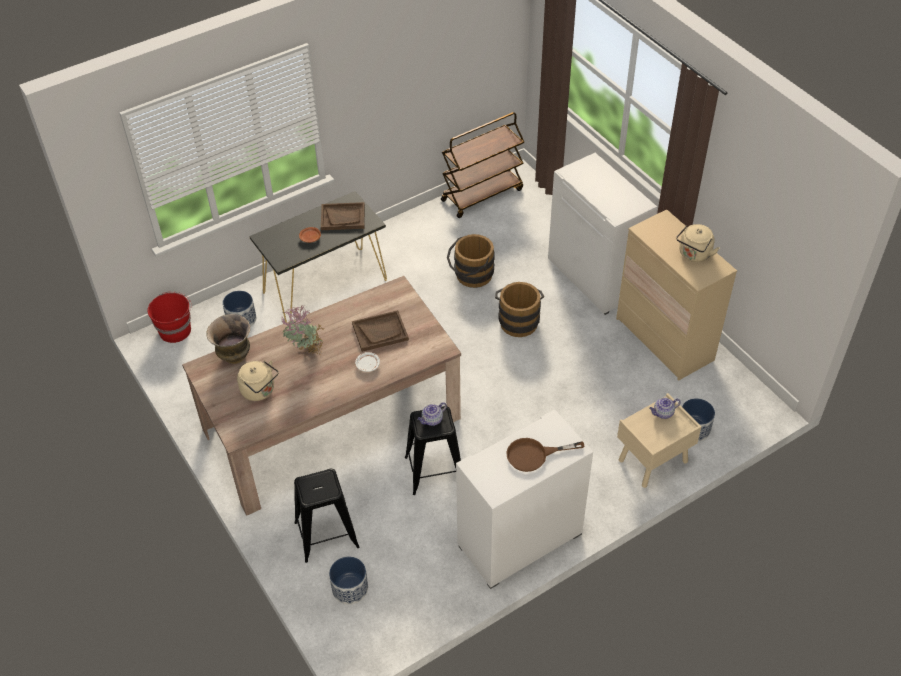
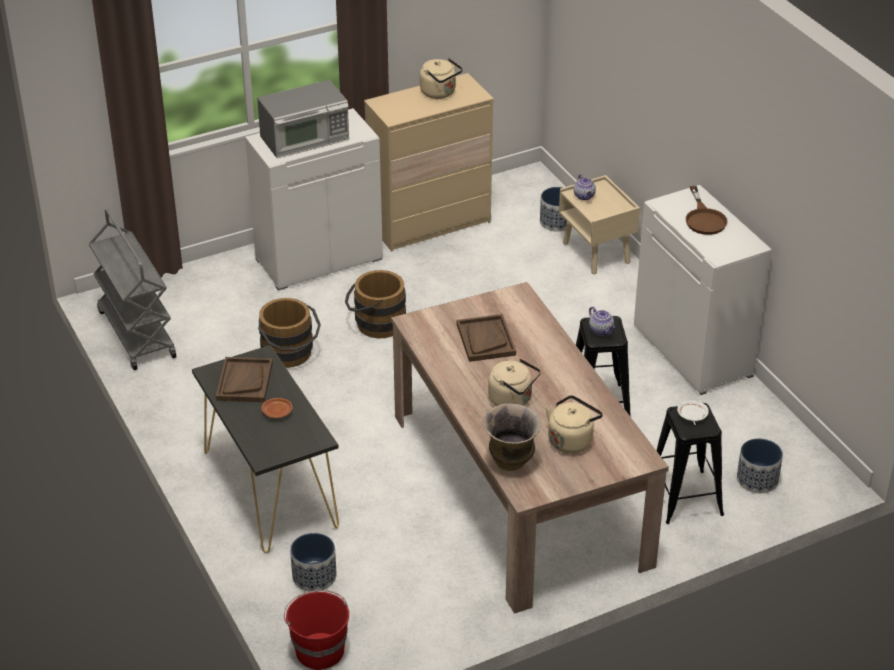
camera: 85 degrees left, 10 degrees down
potted plant [282,305,324,354] -> beige kettle [488,359,541,406]
white plate [355,352,380,372] -> white plate moved to [677,400,709,421]
brown cart [441,112,524,218] -> grey cart [89,209,177,370]
none -> microwave [257,80,349,158]

